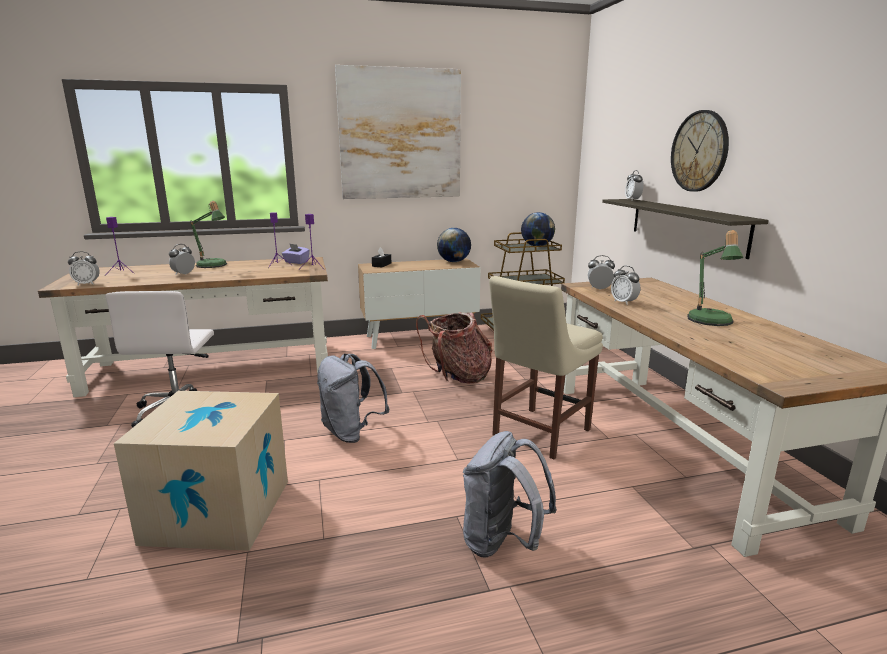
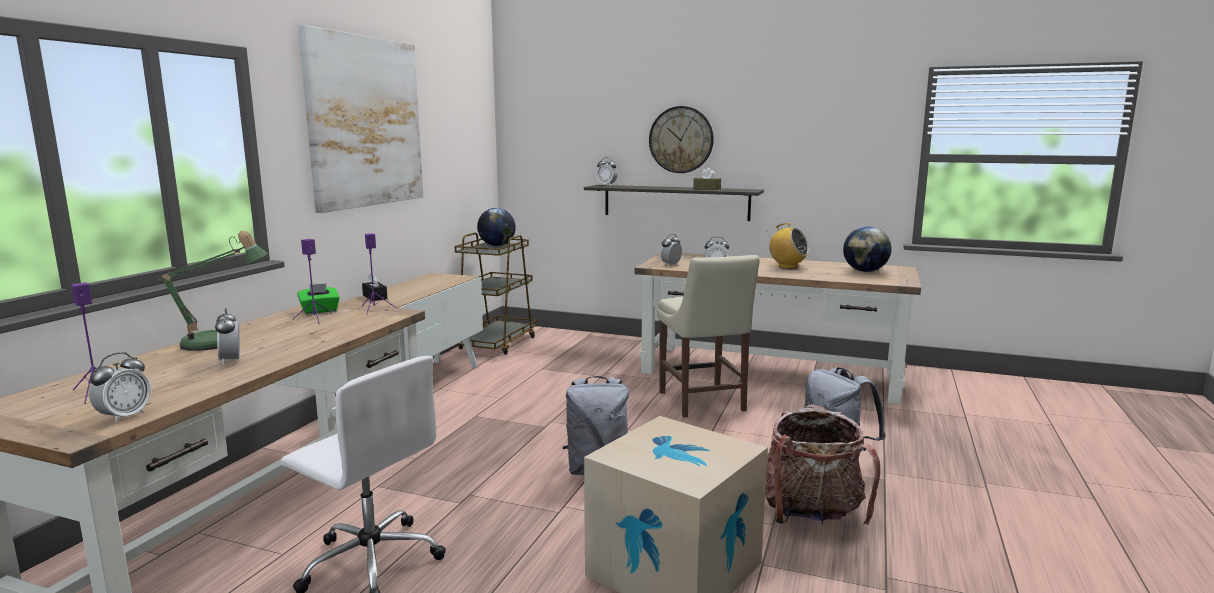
camera: 55 degrees left, 5 degrees down
purple tissue box [282,244,310,264] -> green tissue box [297,283,340,314]
backpack [416,312,492,384] -> backpack moved to [765,404,880,525]
globe [437,228,471,262] -> globe moved to [843,226,891,272]
table lamp [687,230,743,326] -> radio [769,223,809,269]
none -> brown tissue box [693,168,721,190]

